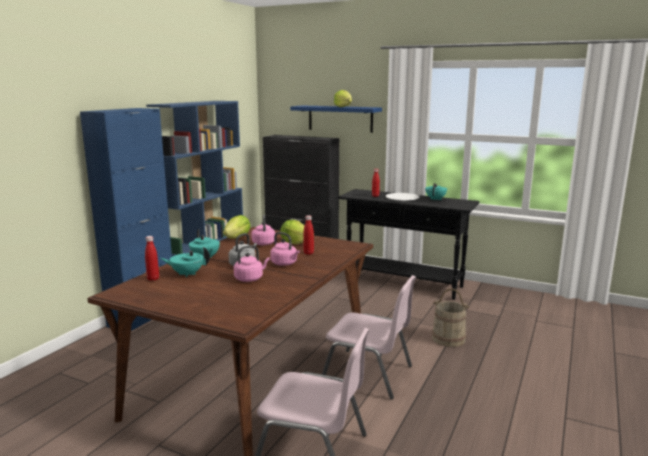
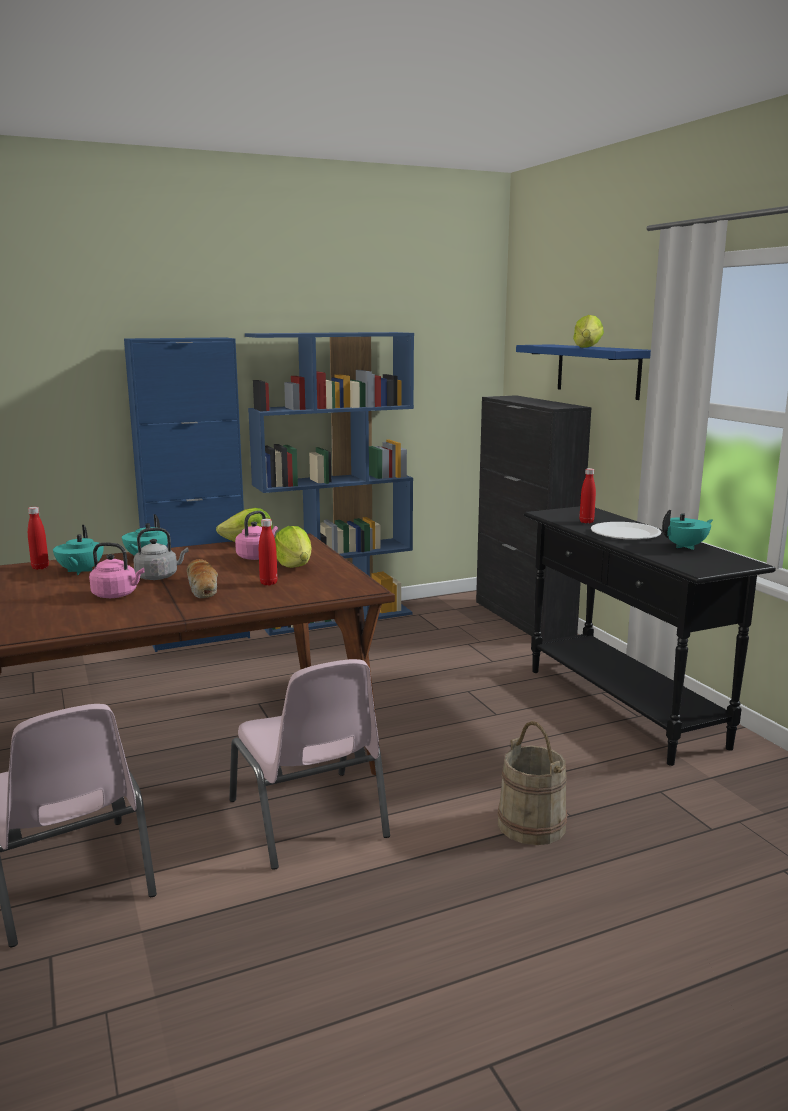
camera: 40 degrees right, 0 degrees up
turquoise teapot [161,247,210,277] -> turquoise teapot turned 135 degrees counterclockwise [53,525,104,575]
pink kettle [270,232,300,266] -> bread [187,559,218,599]

